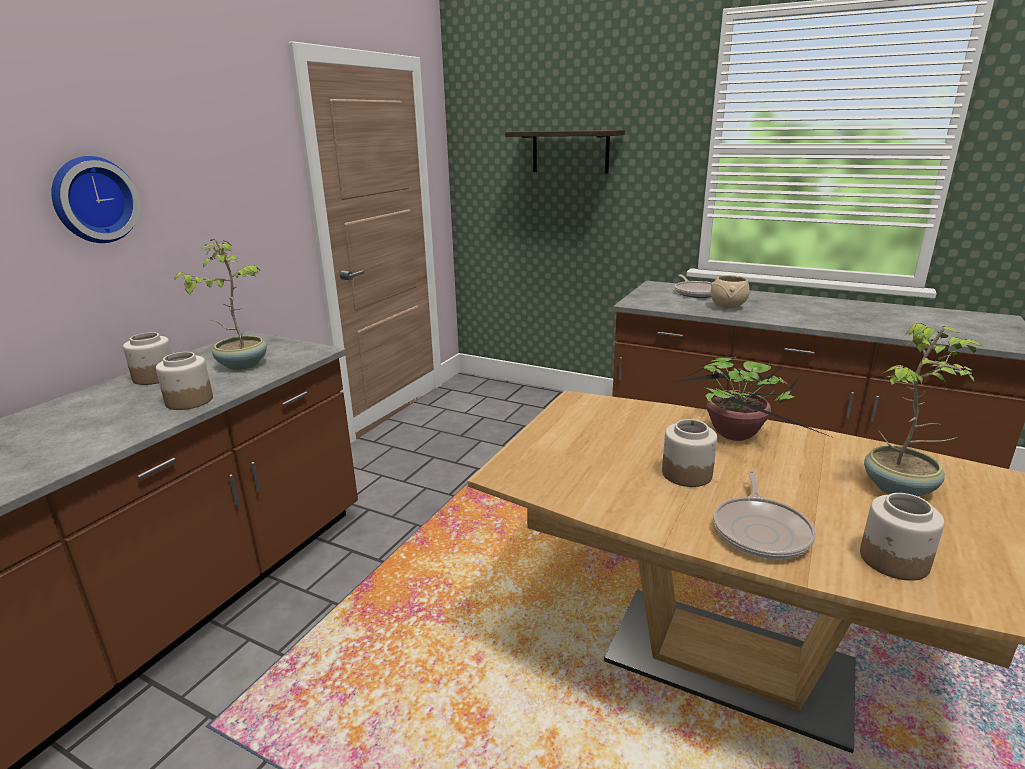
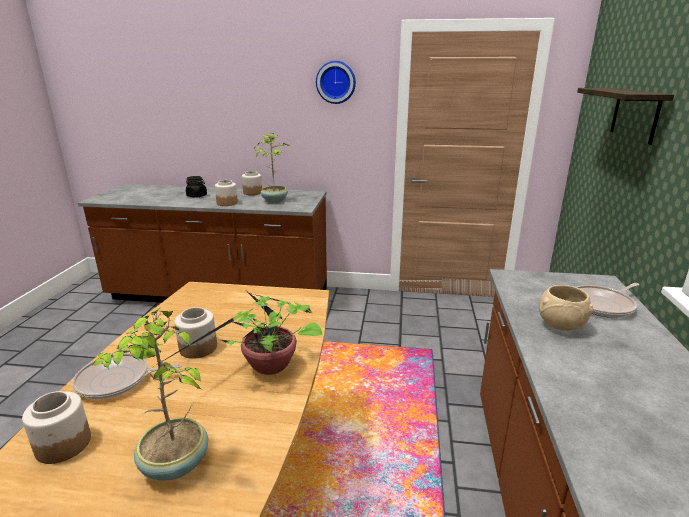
camera: 70 degrees right, 0 degrees up
wall clock [51,156,140,243] -> wall clock moved to [316,61,356,104]
none -> black jar [186,176,207,197]

